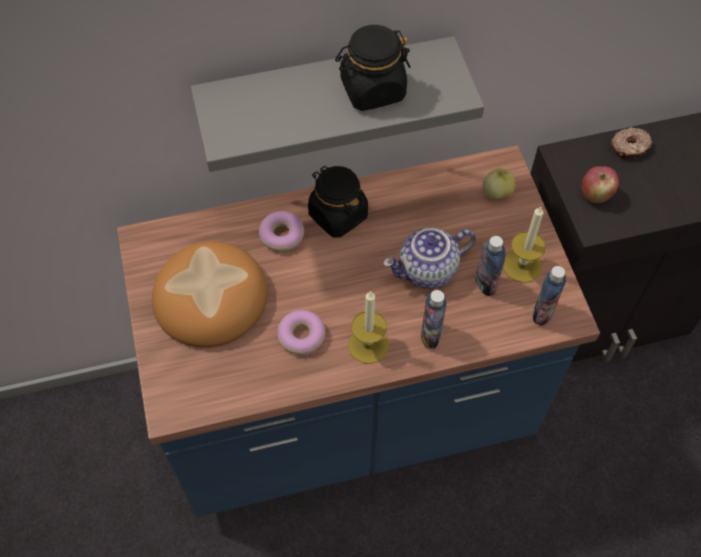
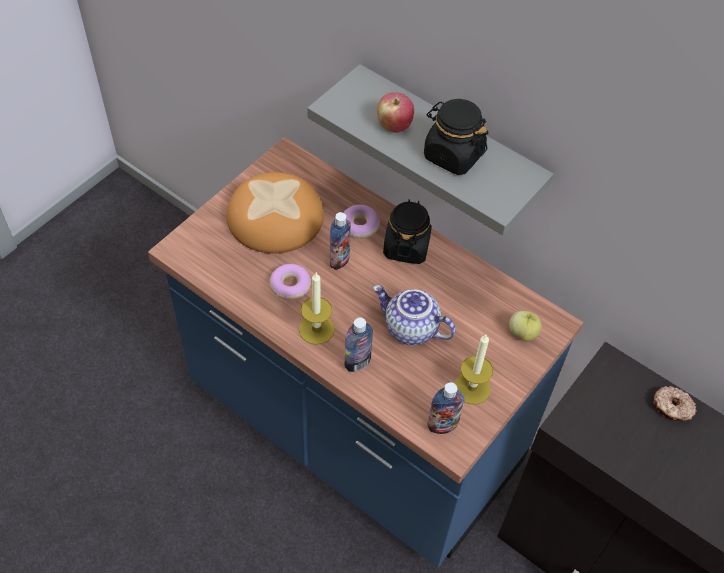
camera: 50 degrees right, 5 degrees down
bottle [475,236,506,296] -> bottle moved to [330,212,351,270]
apple [581,166,619,203] -> apple moved to [377,92,414,133]

